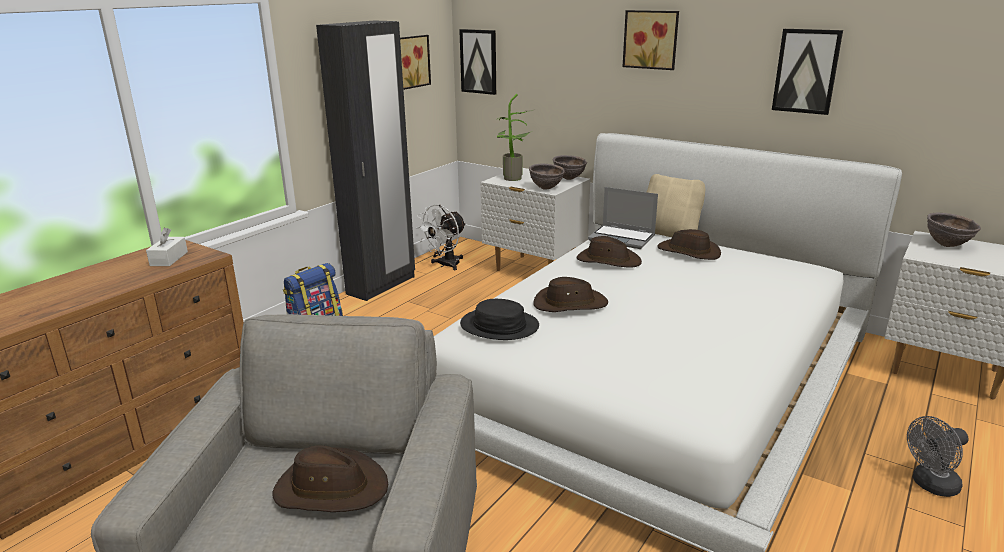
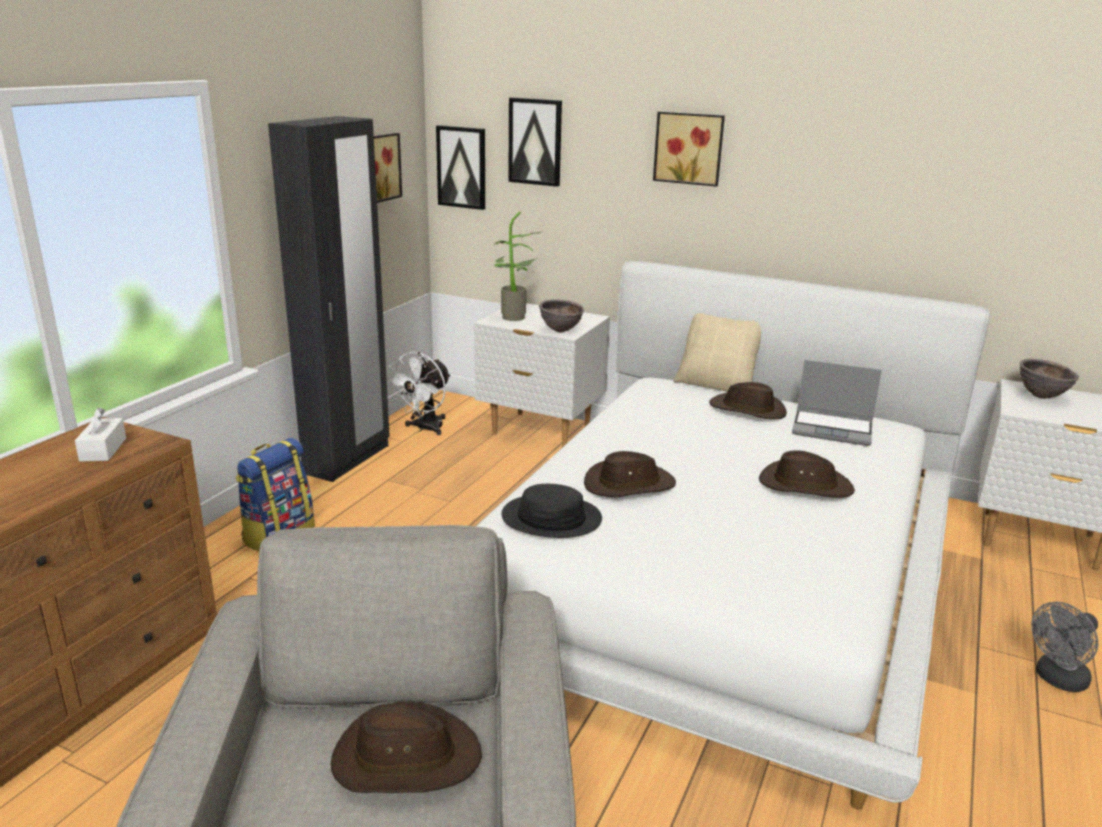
camera: 10 degrees left, 0 degrees up
brown bowl [553,155,587,180] -> none
brown hat [577,236,642,268] -> brown hat moved to [759,450,855,498]
laptop [588,187,658,249] -> laptop moved to [792,360,882,446]
picture [772,29,843,115] -> picture moved to [508,98,562,187]

